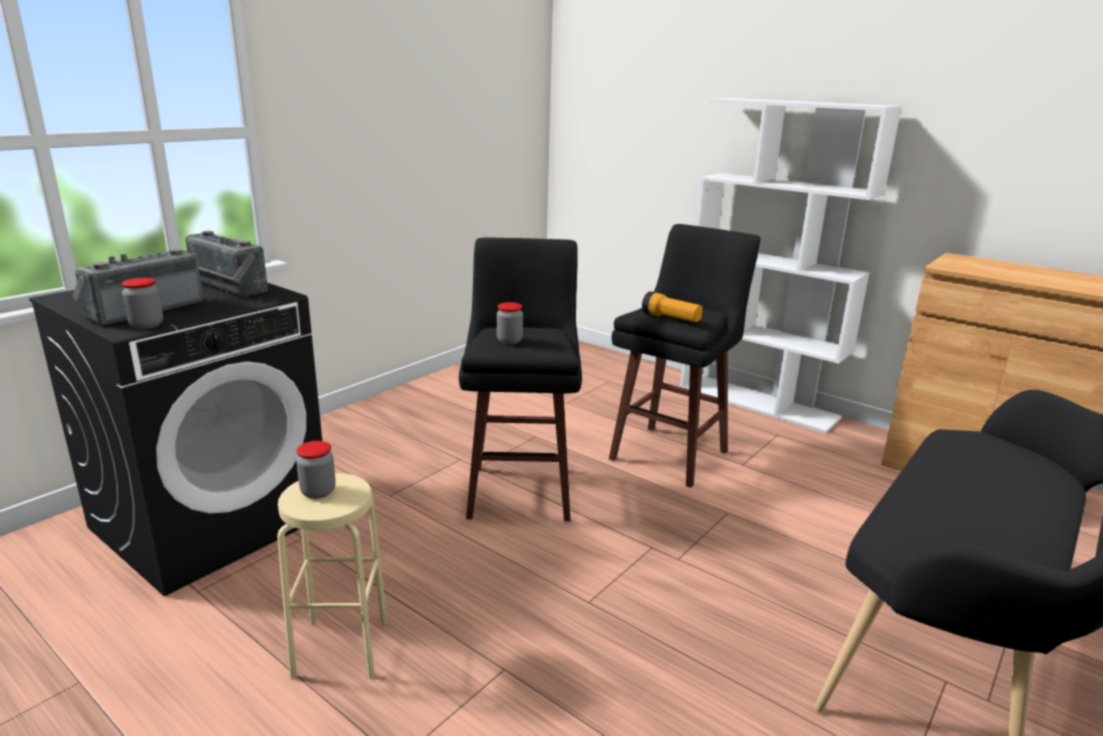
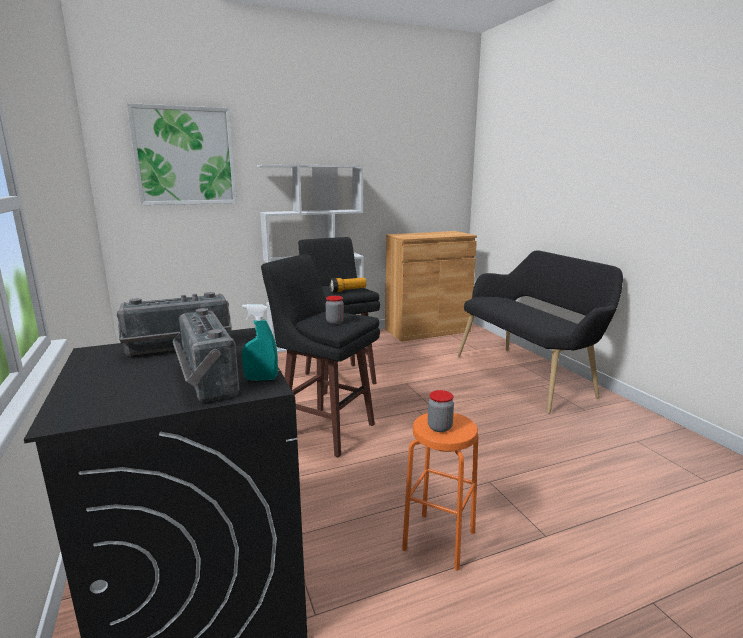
camera: 60 degrees left, 5 degrees down
jar [121,277,163,329] -> turquoise spray bottle [242,304,278,381]
beige stool [277,473,388,680] -> orange stool [402,413,478,571]
none -> picture [127,103,237,205]

